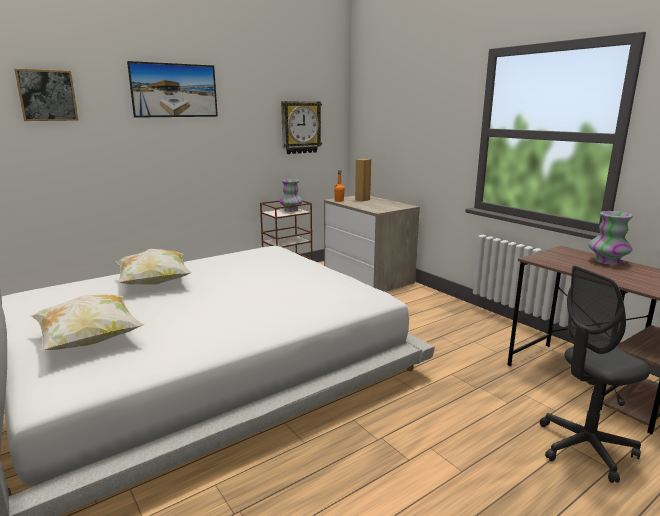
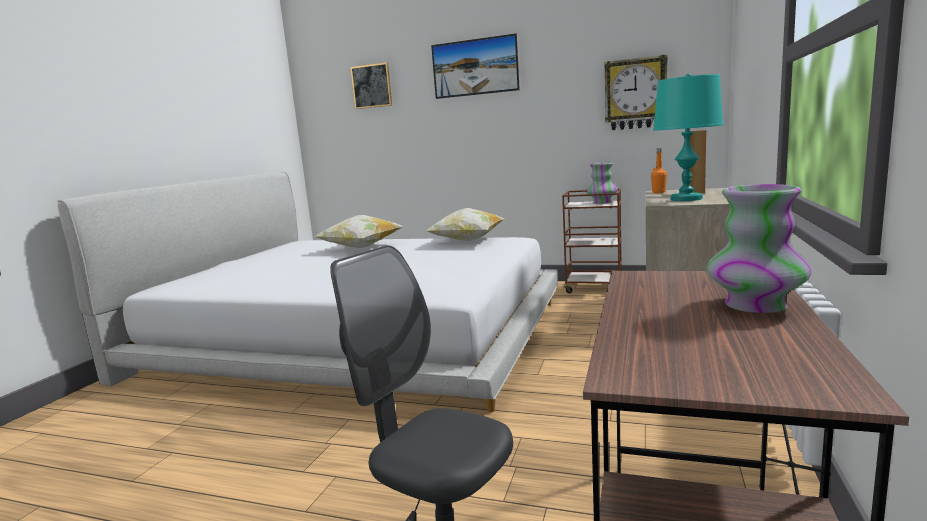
camera: 55 degrees right, 5 degrees down
pillow [30,295,145,351] -> pillow moved to [427,208,504,241]
none -> turquoise table lamp [653,73,723,201]

